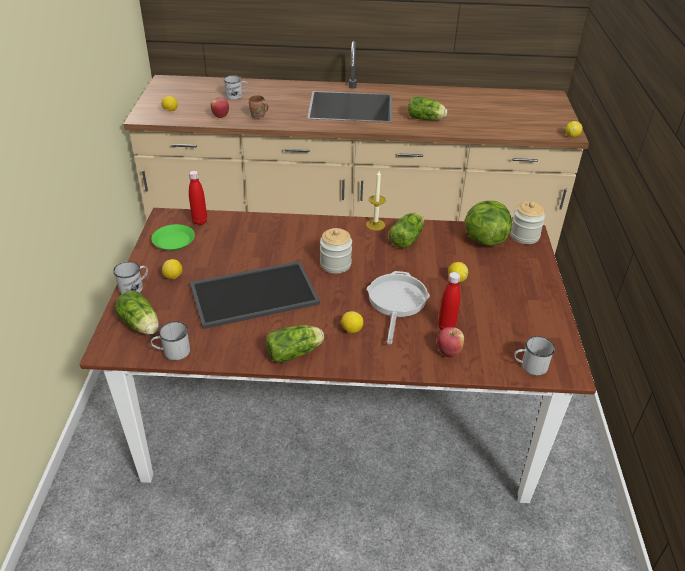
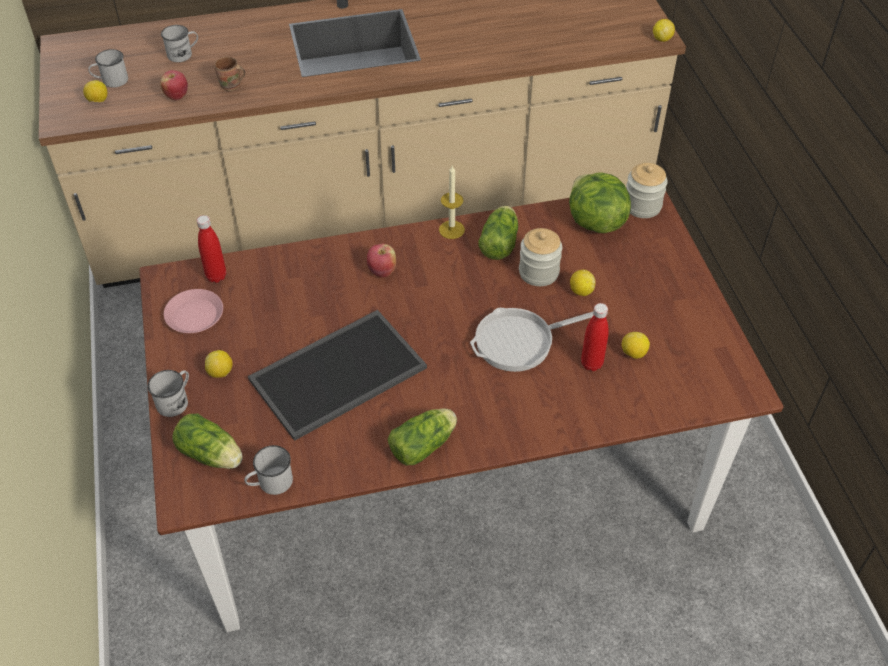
camera: 15 degrees left, 10 degrees up
green plate [151,224,195,251] -> pink plate [164,289,223,333]
jar [320,228,352,274] -> jar moved to [519,228,562,286]
lemon [341,311,363,333] -> lemon moved to [622,332,650,359]
frying pan [367,271,430,344] -> frying pan turned 105 degrees counterclockwise [470,308,594,372]
lettuce [408,96,447,120] -> none
apple [437,327,464,358] -> apple moved to [367,244,396,278]
white mug [514,336,555,375] -> white mug moved to [88,49,128,88]

